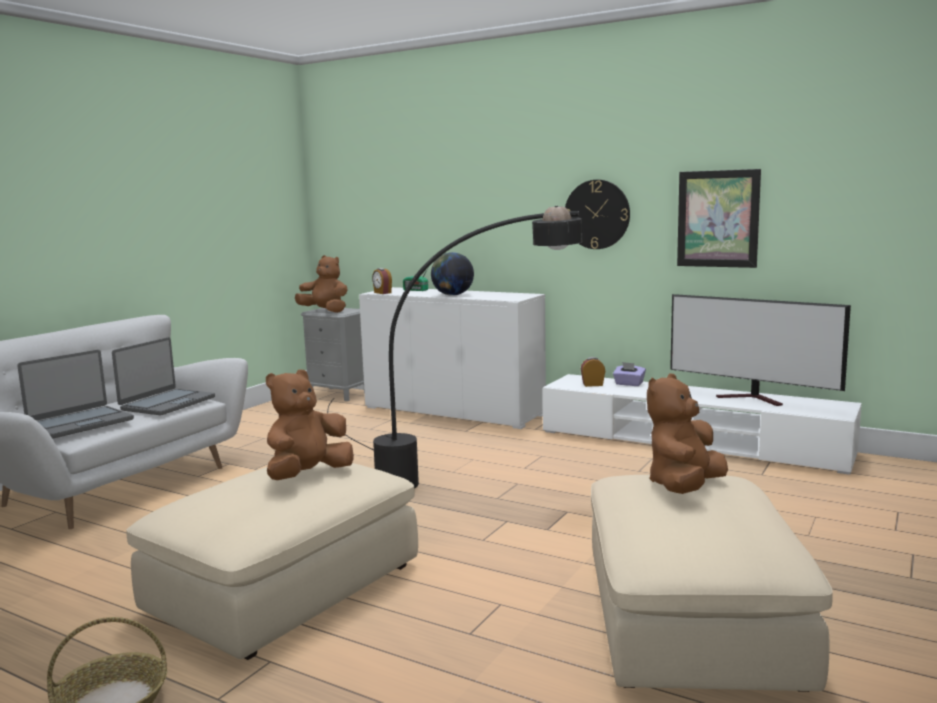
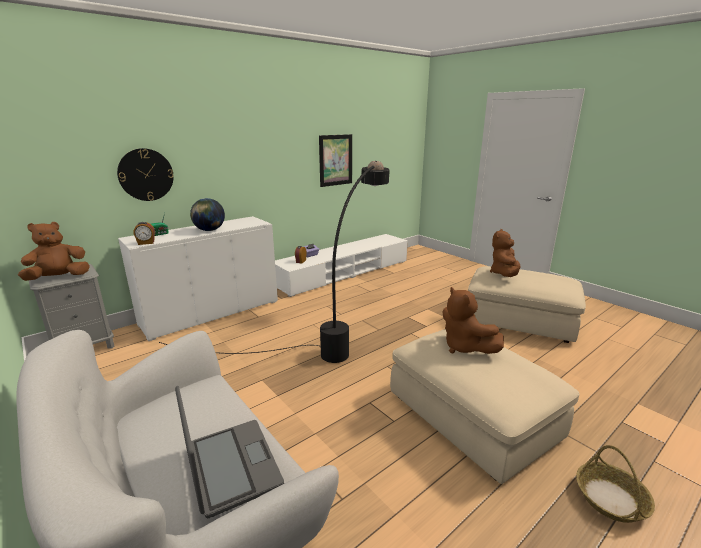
camera: 70 degrees left, 10 degrees up
laptop [112,337,215,415] -> none
wall clock [565,180,630,249] -> wall clock moved to [117,148,174,201]
brown plush toy [647,373,728,494] -> brown plush toy turned 60 degrees clockwise [490,229,521,277]
television [670,294,851,406] -> none

